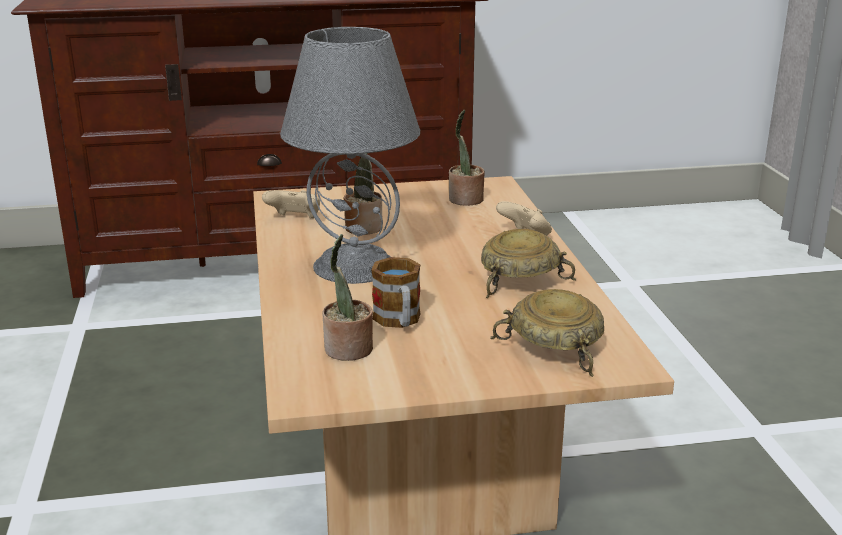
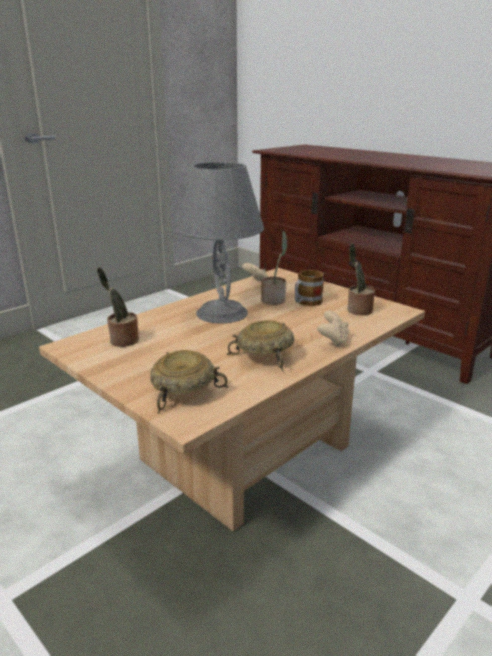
camera: 55 degrees right, 0 degrees up
mug [371,257,420,328] -> mug moved to [295,270,324,306]

